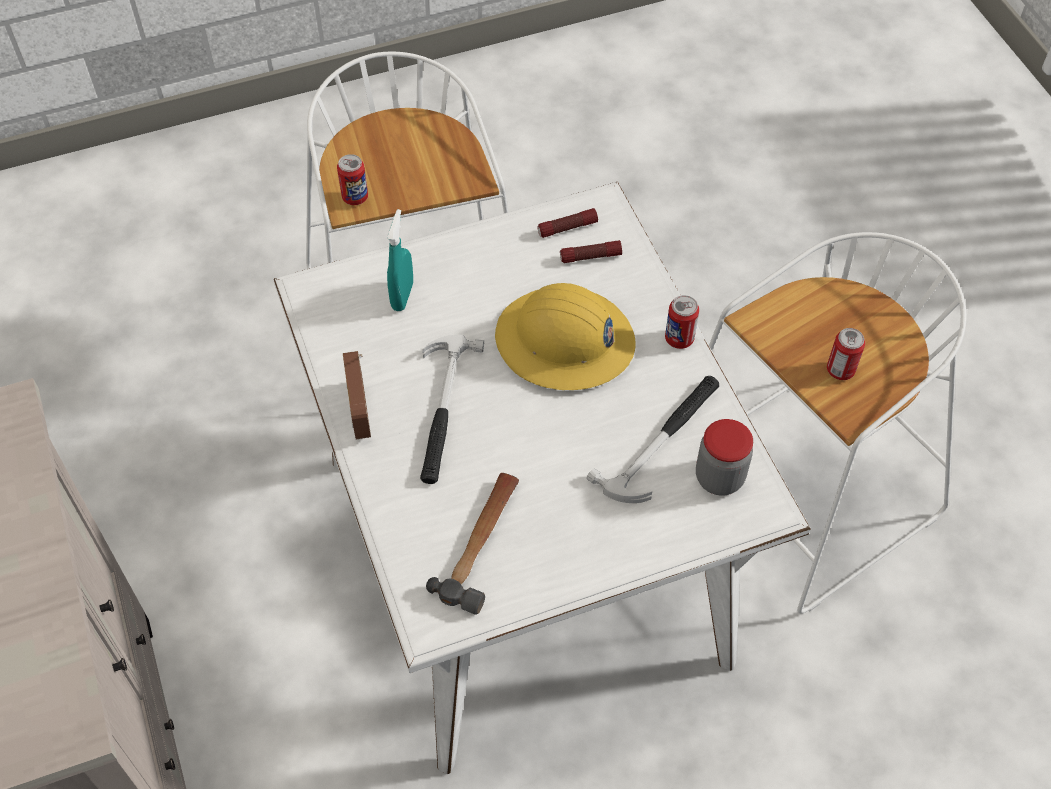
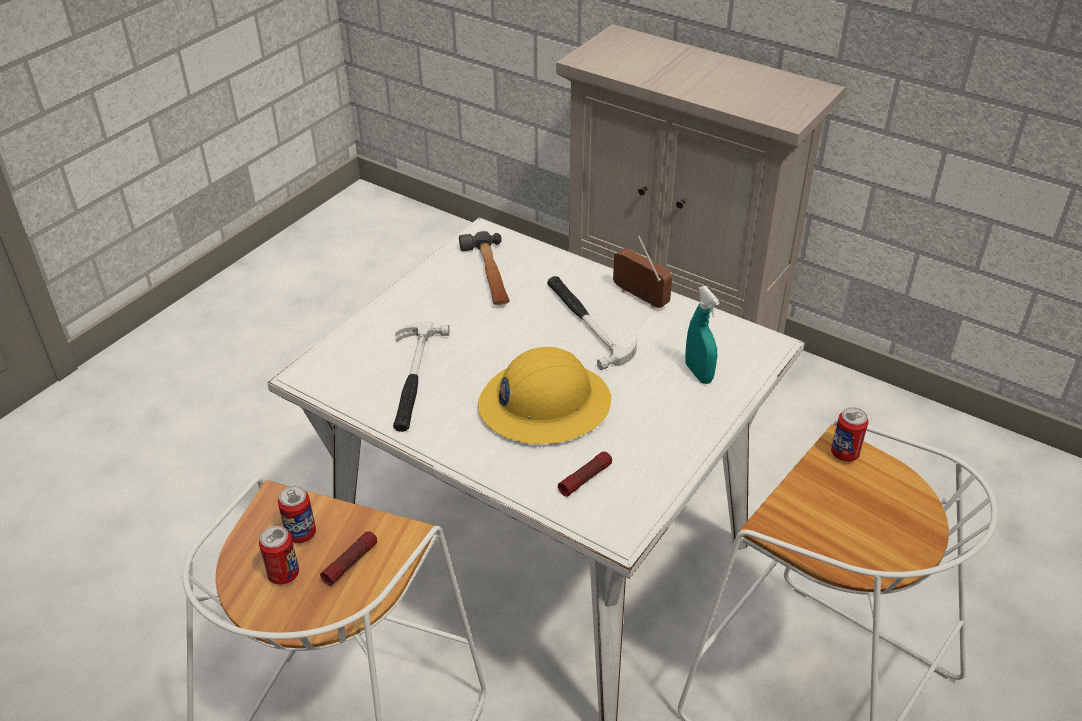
camera: 145 degrees right, 15 degrees down
flashlight [537,208,598,238] -> flashlight moved to [320,531,377,586]
can [665,295,699,349] -> can moved to [259,526,299,585]
jar [696,419,753,496] -> none

